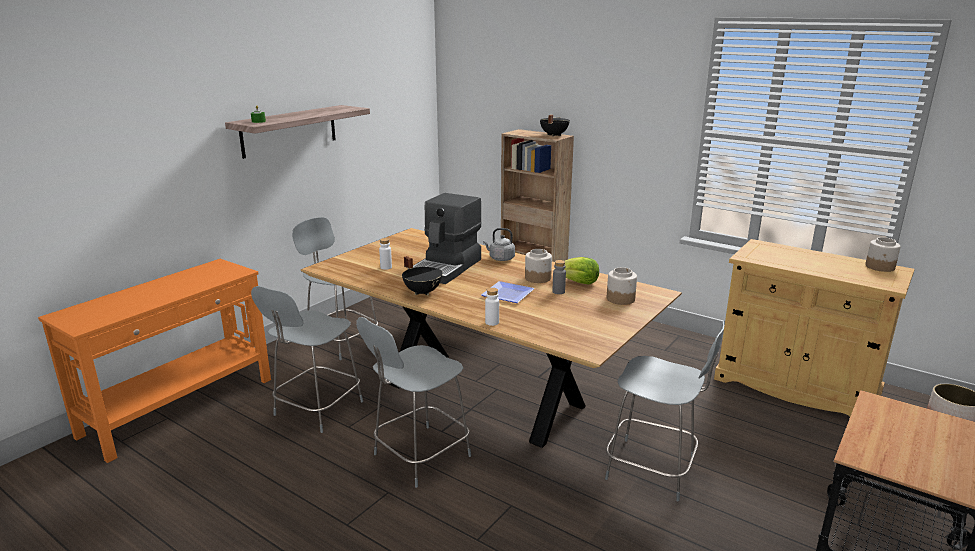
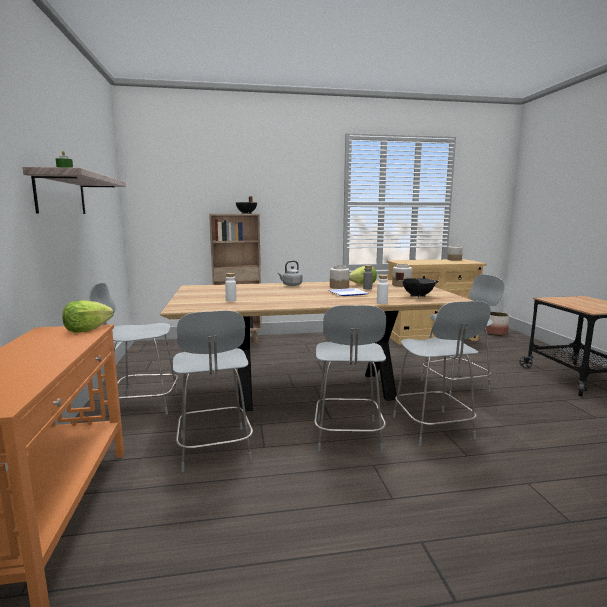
camera: 45 degrees left, 10 degrees down
black cooking pot [402,256,443,295] -> black cooking pot moved to [395,272,439,298]
coffee machine [407,193,481,284] -> none
none -> lettuce [62,300,114,332]
none -> grey chair [393,301,491,446]

